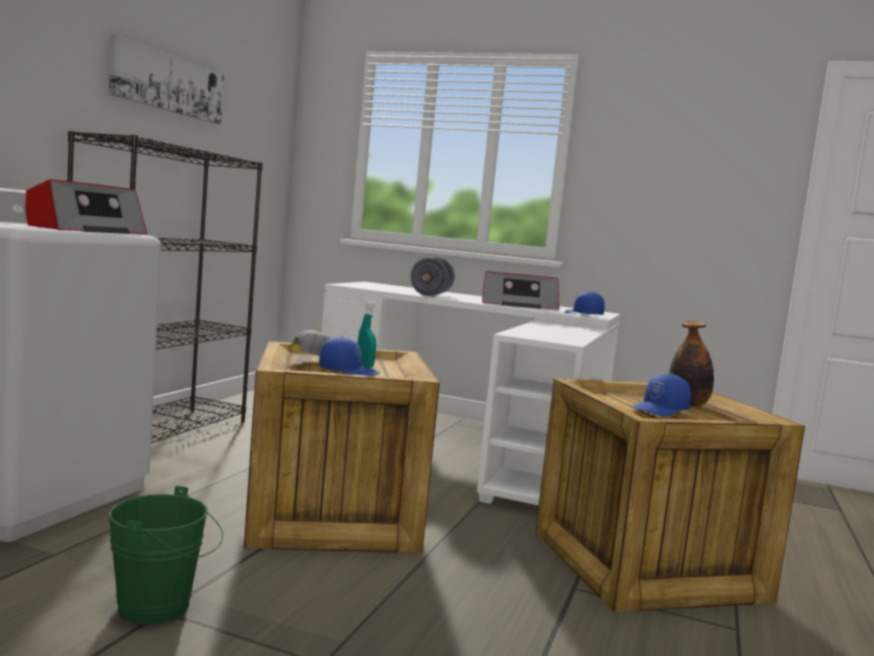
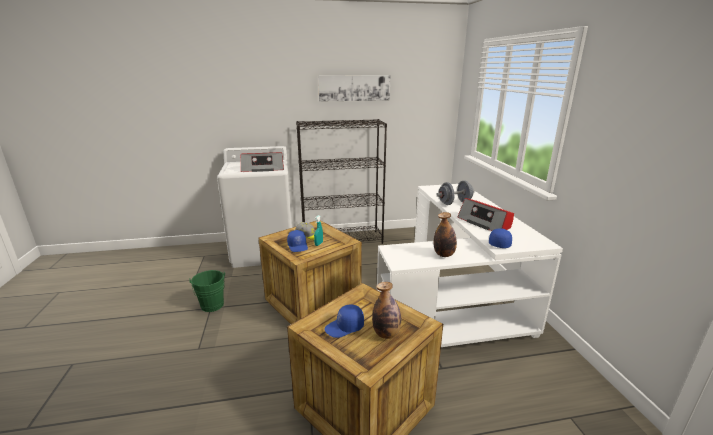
camera: 60 degrees right, 15 degrees up
blue cap [632,373,691,416] -> blue cap turned 45 degrees counterclockwise [324,304,364,338]
none -> bottle [434,212,457,257]

